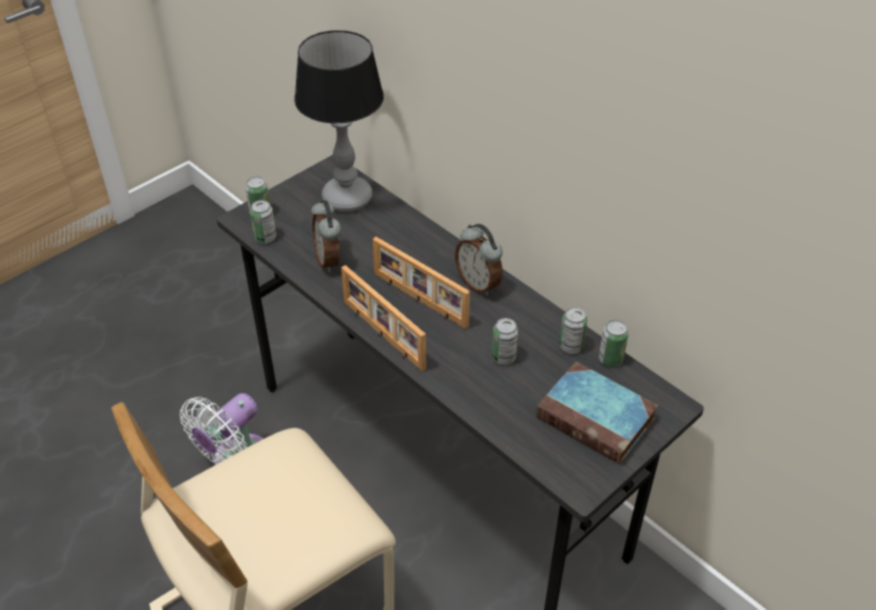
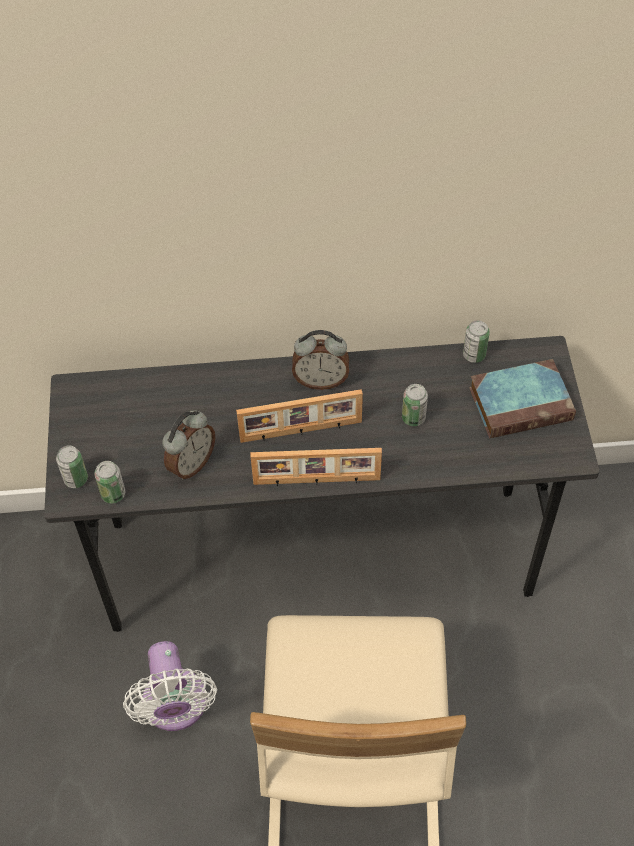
camera: 50 degrees left, 10 degrees up
table lamp [294,30,384,212] -> none
alarm clock [311,200,341,273] -> alarm clock turned 75 degrees counterclockwise [162,410,215,480]
can [559,307,587,354] -> none

